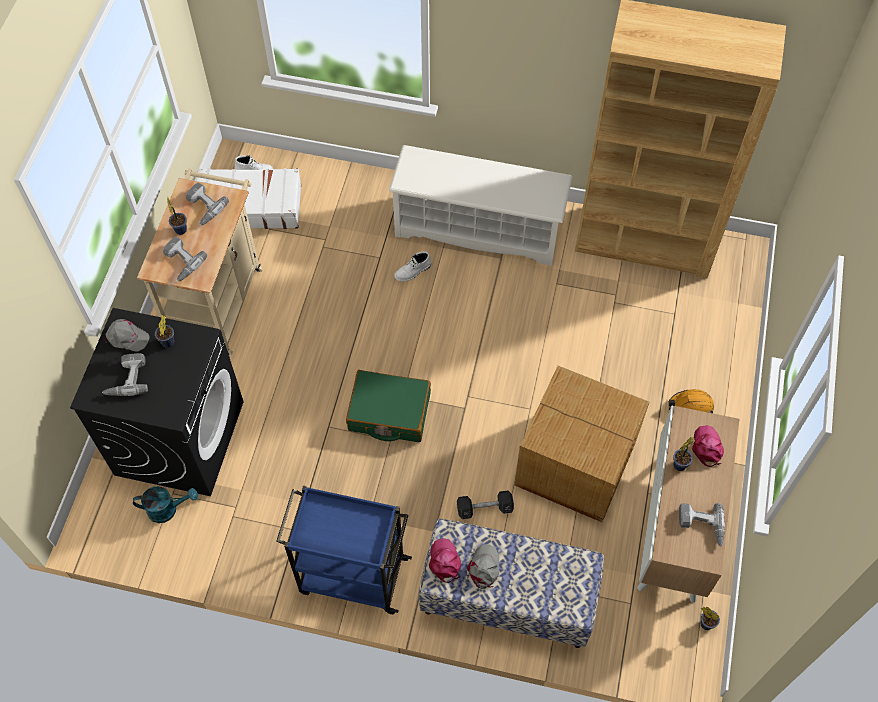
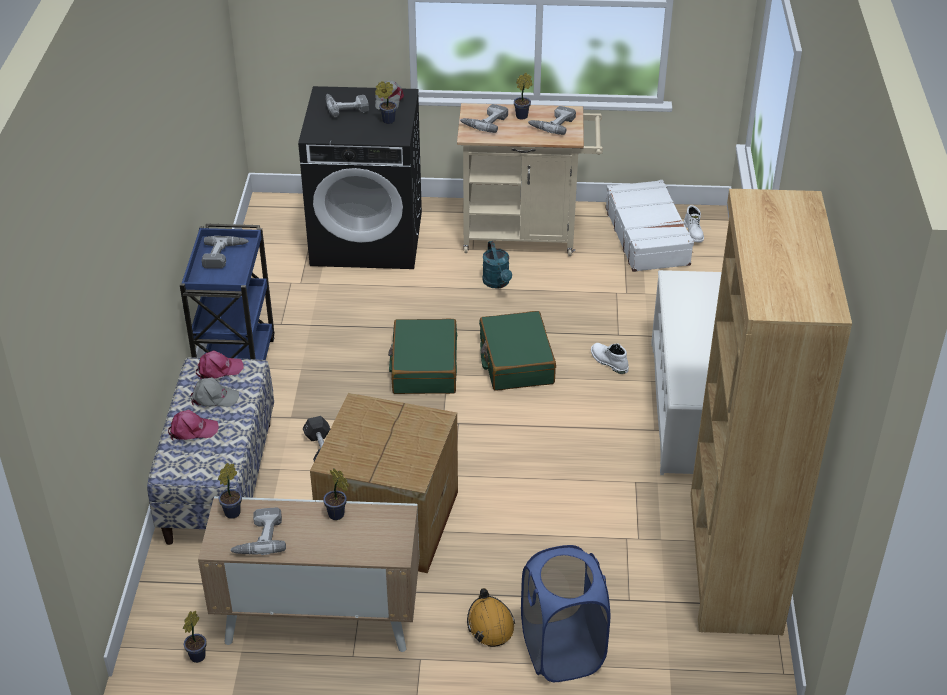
camera: 80 degrees right, 20 degrees down
turquoise watering can [133,486,198,523] -> turquoise watering can moved to [482,241,512,289]
pink cap [692,425,724,467] -> pink cap moved to [168,410,219,440]
none -> power drill [202,236,249,269]
none -> potted plant [218,463,242,519]
none -> green suitcase [479,311,556,391]
none -> blue laundry basket [521,545,610,682]

